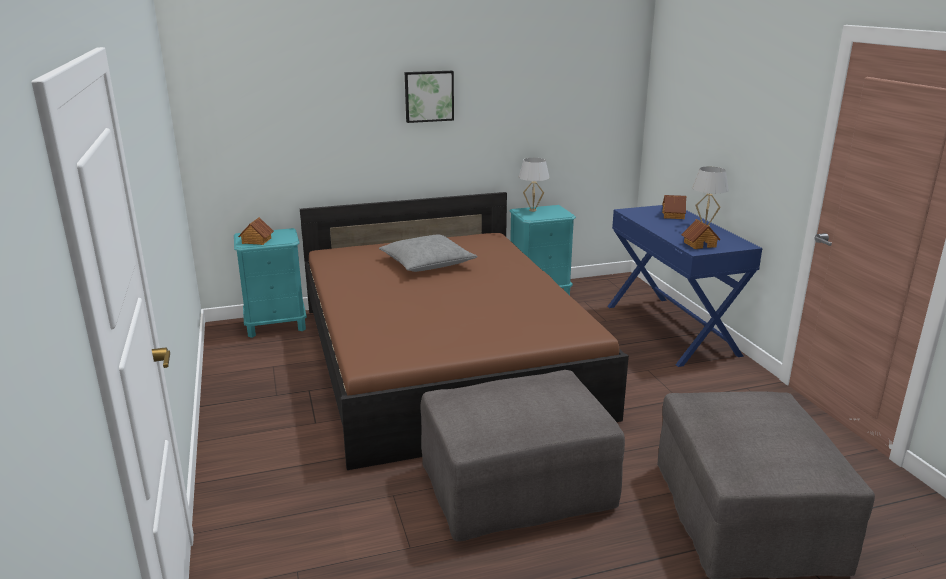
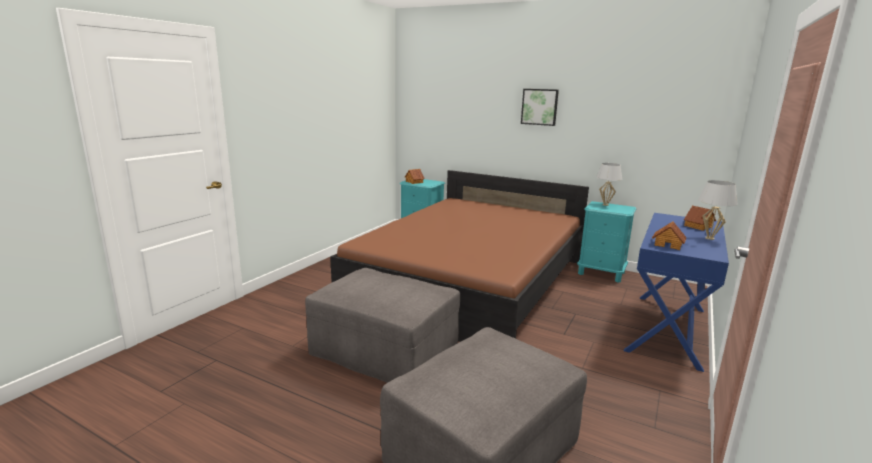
camera: 45 degrees right, 5 degrees down
grey pillow [379,235,477,272] -> none

